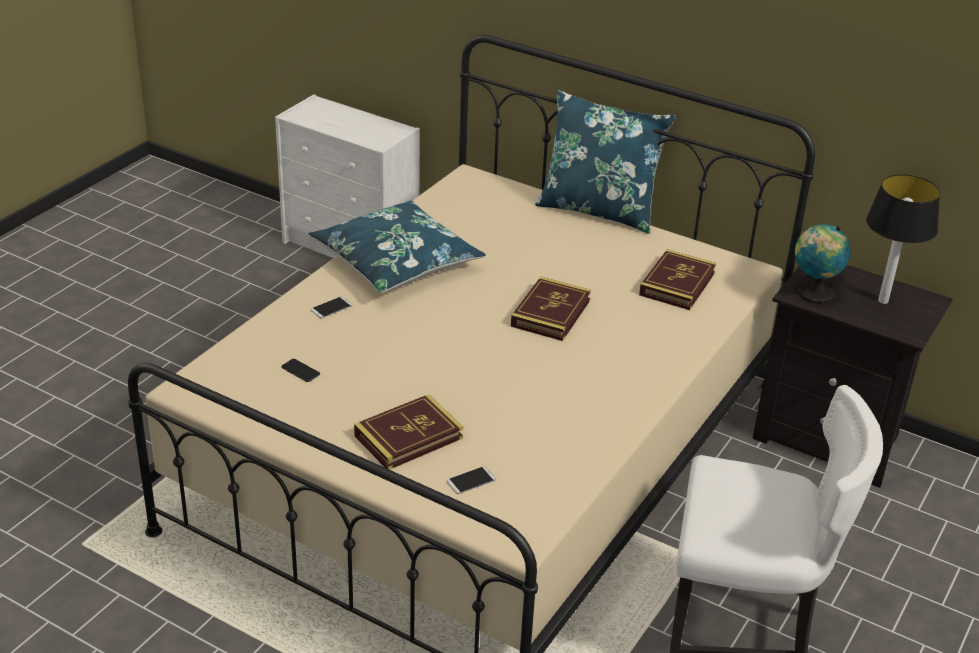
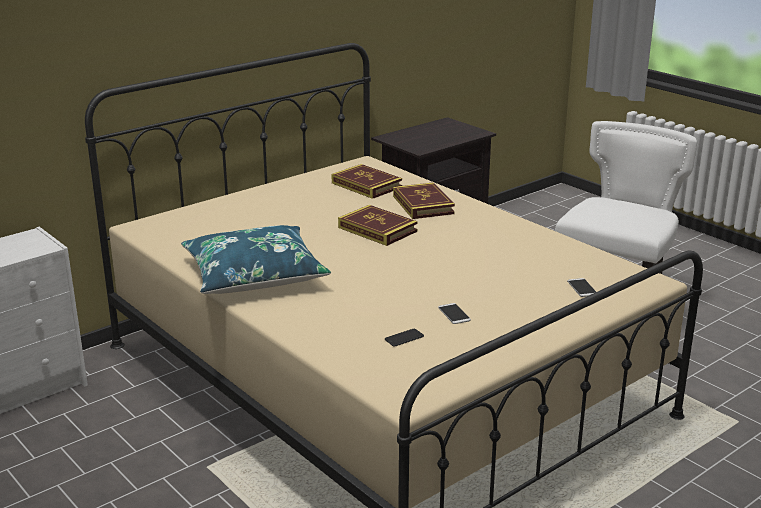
camera: 70 degrees left, 10 degrees down
phone [311,296,352,318] -> phone moved to [438,303,471,324]
book [354,394,463,470] -> book moved to [393,182,455,219]
blue pillow [535,90,676,233] -> none
globe [795,224,851,304] -> none
table lamp [866,174,940,304] -> none

